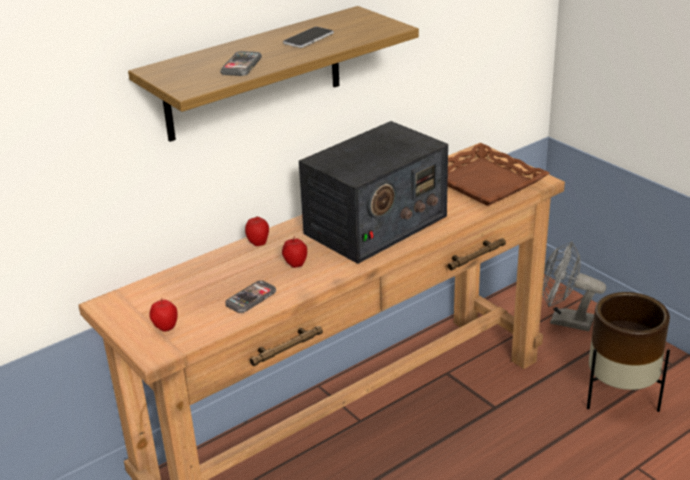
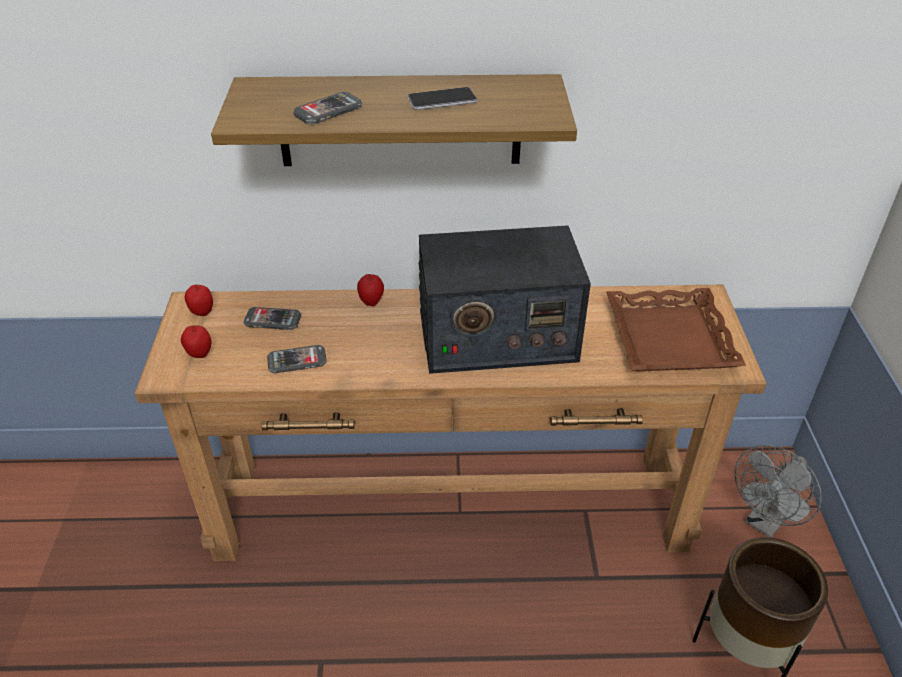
camera: 35 degrees right, 10 degrees up
apple [282,236,307,268] -> apple moved to [185,284,213,316]
grey fan [542,241,606,331] -> grey fan turned 105 degrees counterclockwise [735,445,822,538]
none -> phone [243,307,301,330]

